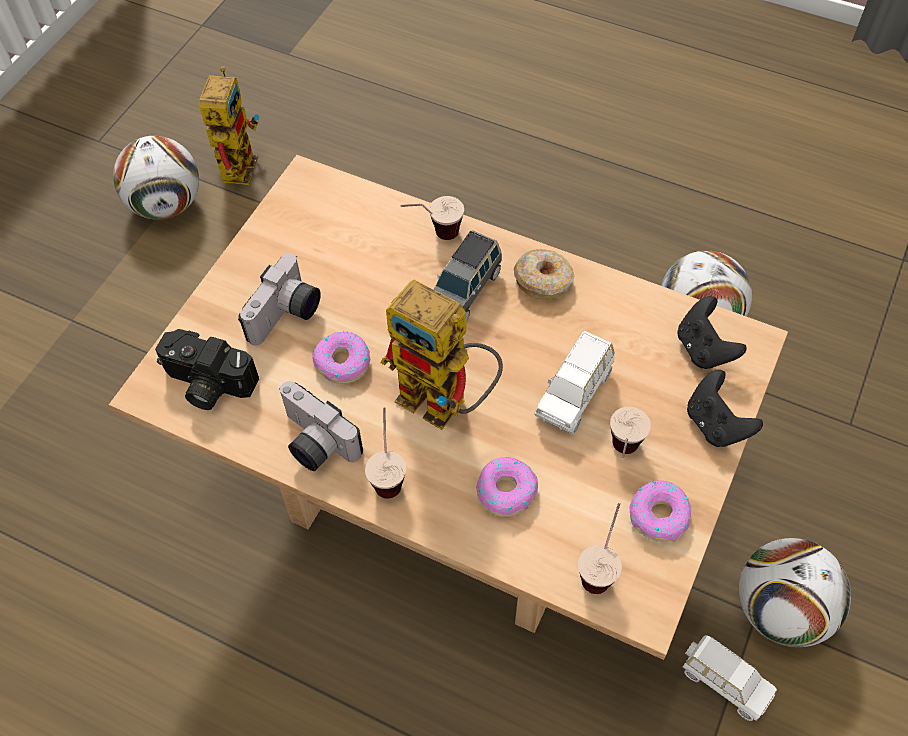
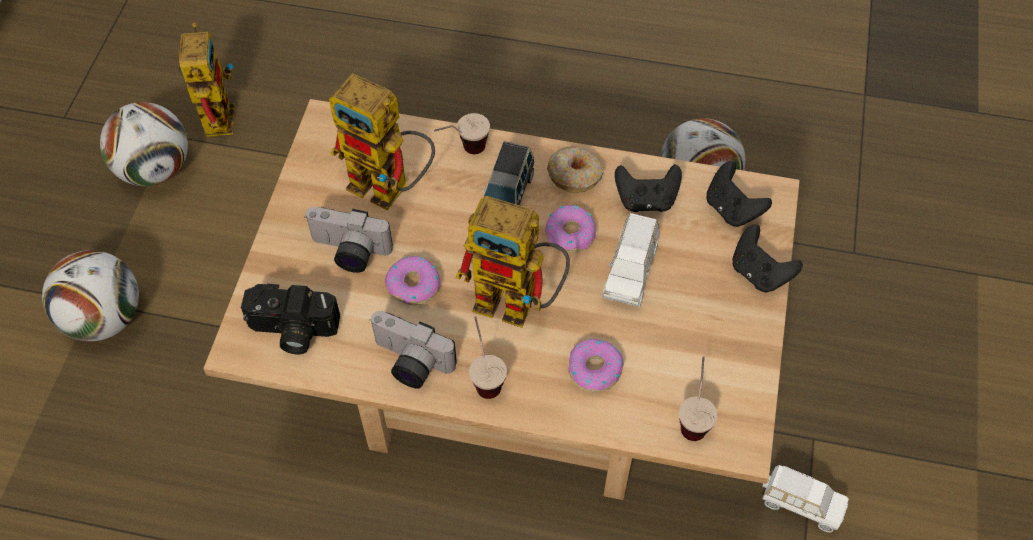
camera: 15 degrees left, 0 degrees up
camera [238,253,321,345] -> camera turned 90 degrees clockwise [304,207,393,273]
cup [610,407,651,458] -> none
donut [630,480,691,542] -> donut moved to [545,205,596,253]
football [739,538,851,647] -> football moved to [42,250,139,341]
none -> toy robot [329,73,435,210]
none -> black game controller [615,164,682,212]

